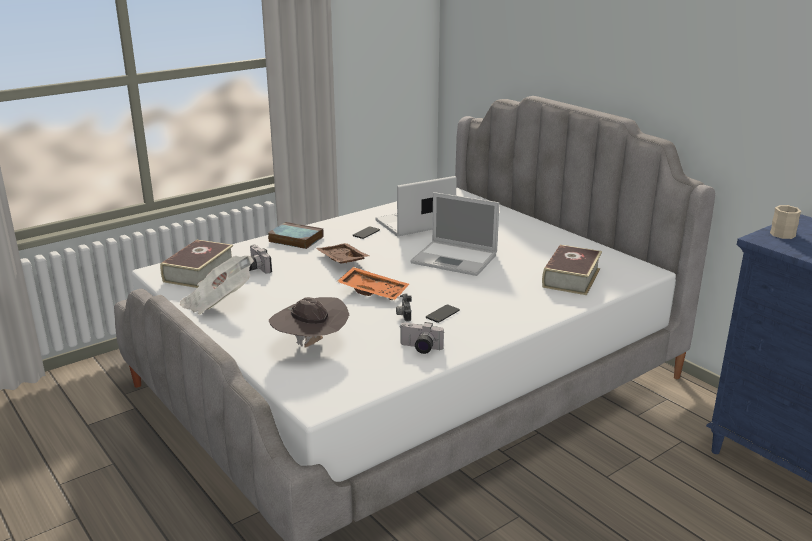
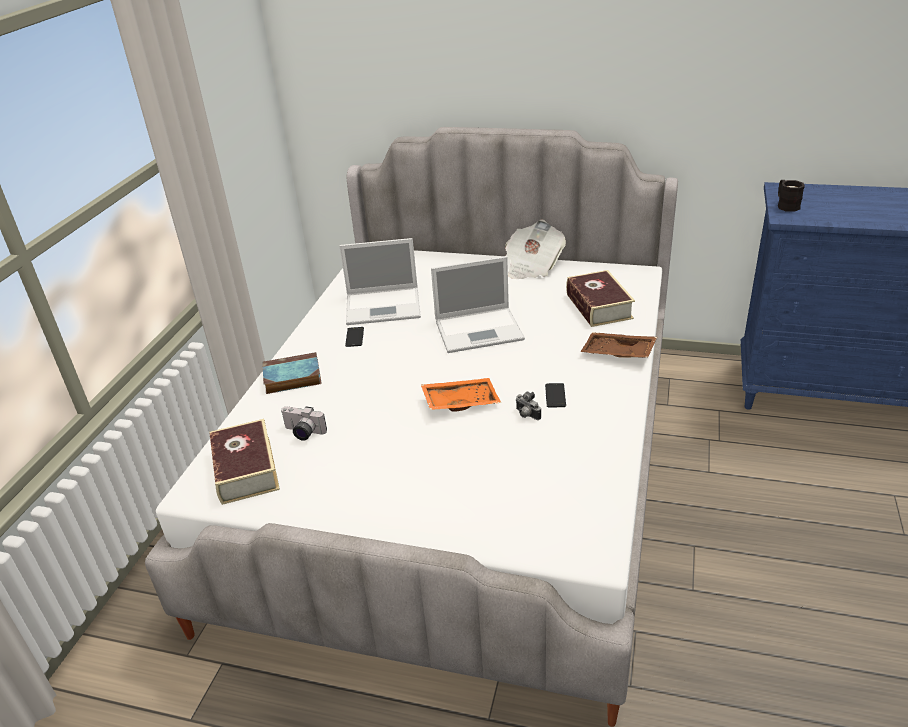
camera: 35 degrees left, 10 degrees up
newspaper [180,256,254,314] -> newspaper moved to [505,219,566,279]
brown hat [269,297,349,348] -> none
brown tray [316,243,369,263] -> brown tray moved to [580,333,657,358]
laptop [375,176,457,237] -> laptop turned 120 degrees counterclockwise [340,238,421,325]
camera [399,322,444,354] -> none
beige mug [770,205,801,239] -> black mug [778,180,805,212]

